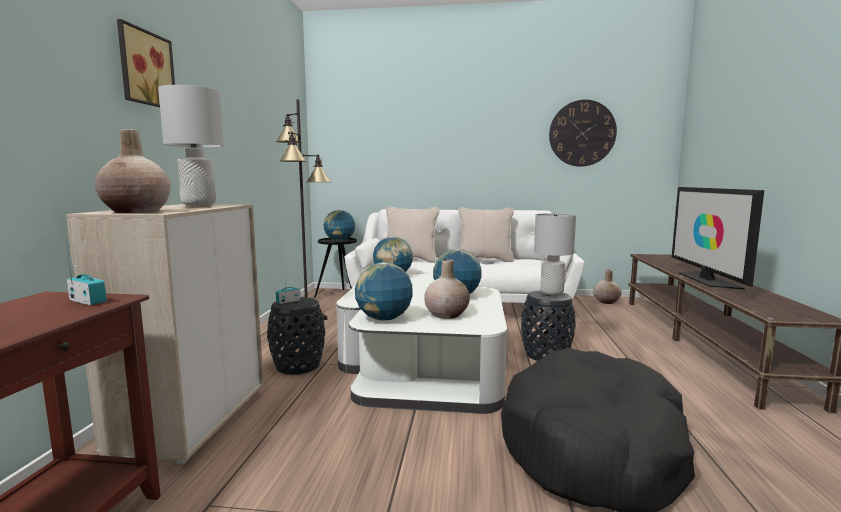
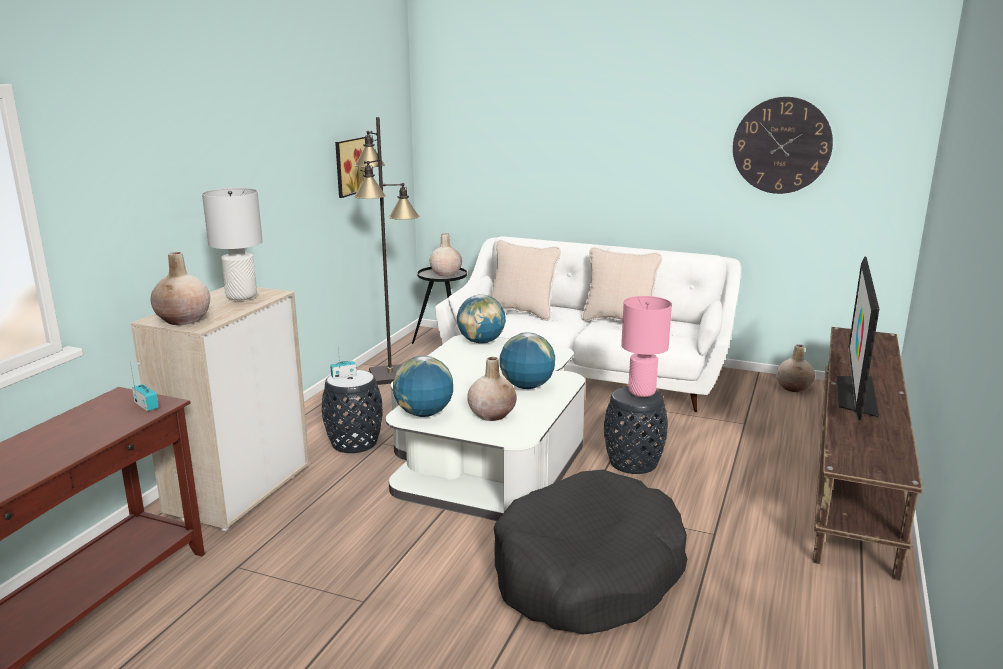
camera: 15 degrees right, 10 degrees up
picture [117,19,175,107] -> picture moved to [335,136,367,198]
globe [324,210,355,241] -> beige vase [429,233,462,276]
grey table lamp [534,213,576,295] -> pink table lamp [621,296,672,397]

